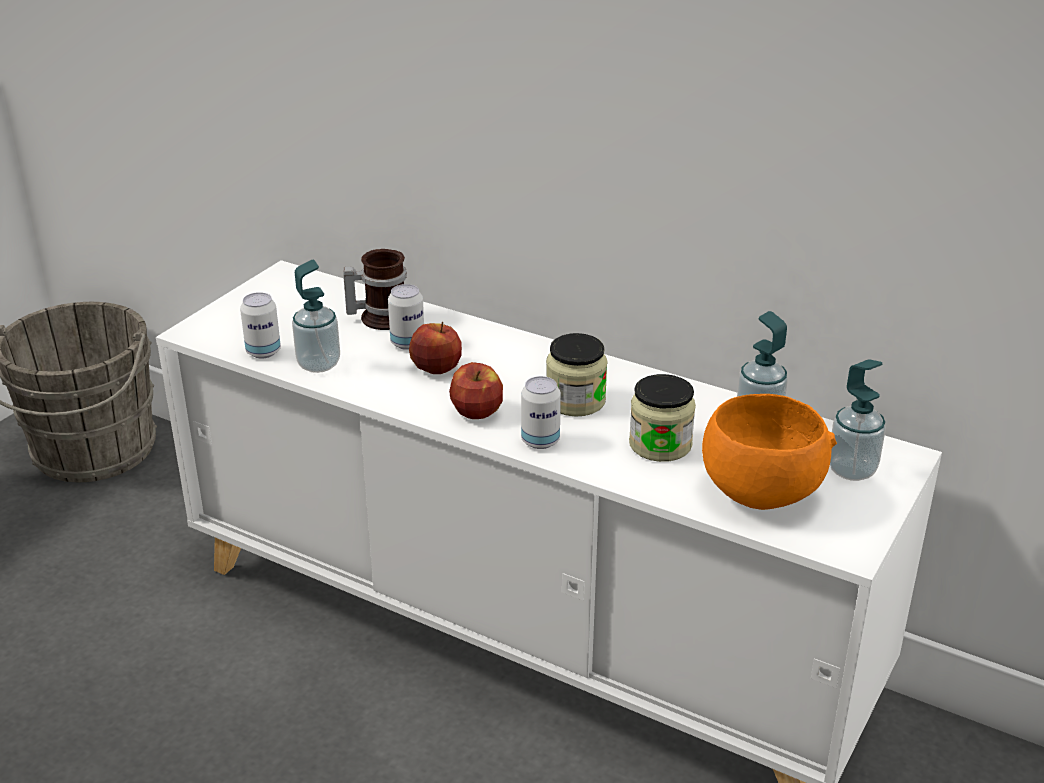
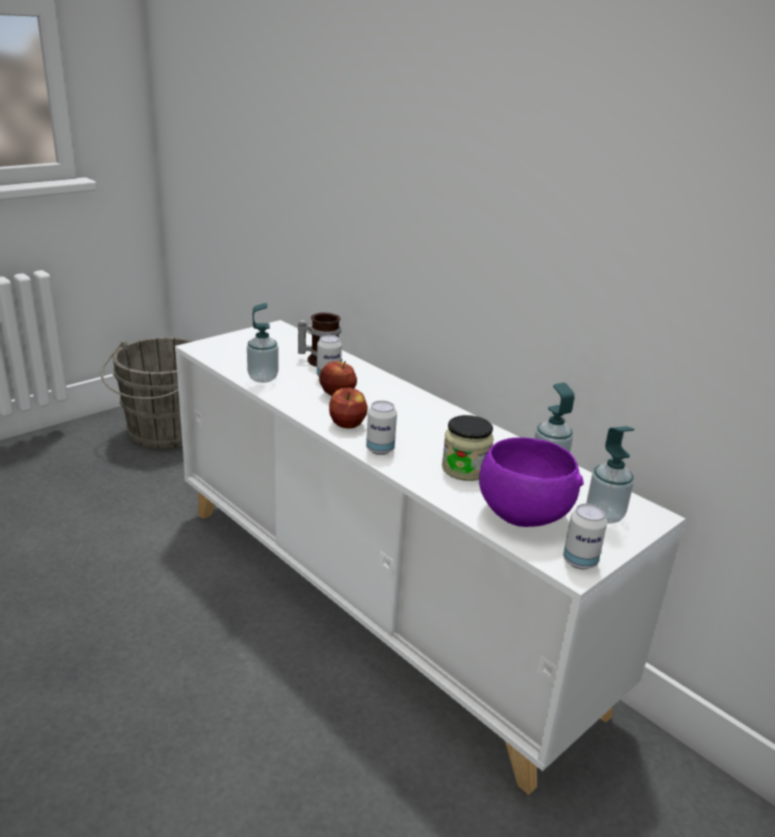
camera: 15 degrees right, 5 degrees down
can [240,292,281,359] -> can moved to [563,503,607,569]
jar [546,333,608,417] -> none
orange bowl [702,394,837,510] -> purple bowl [479,437,584,527]

